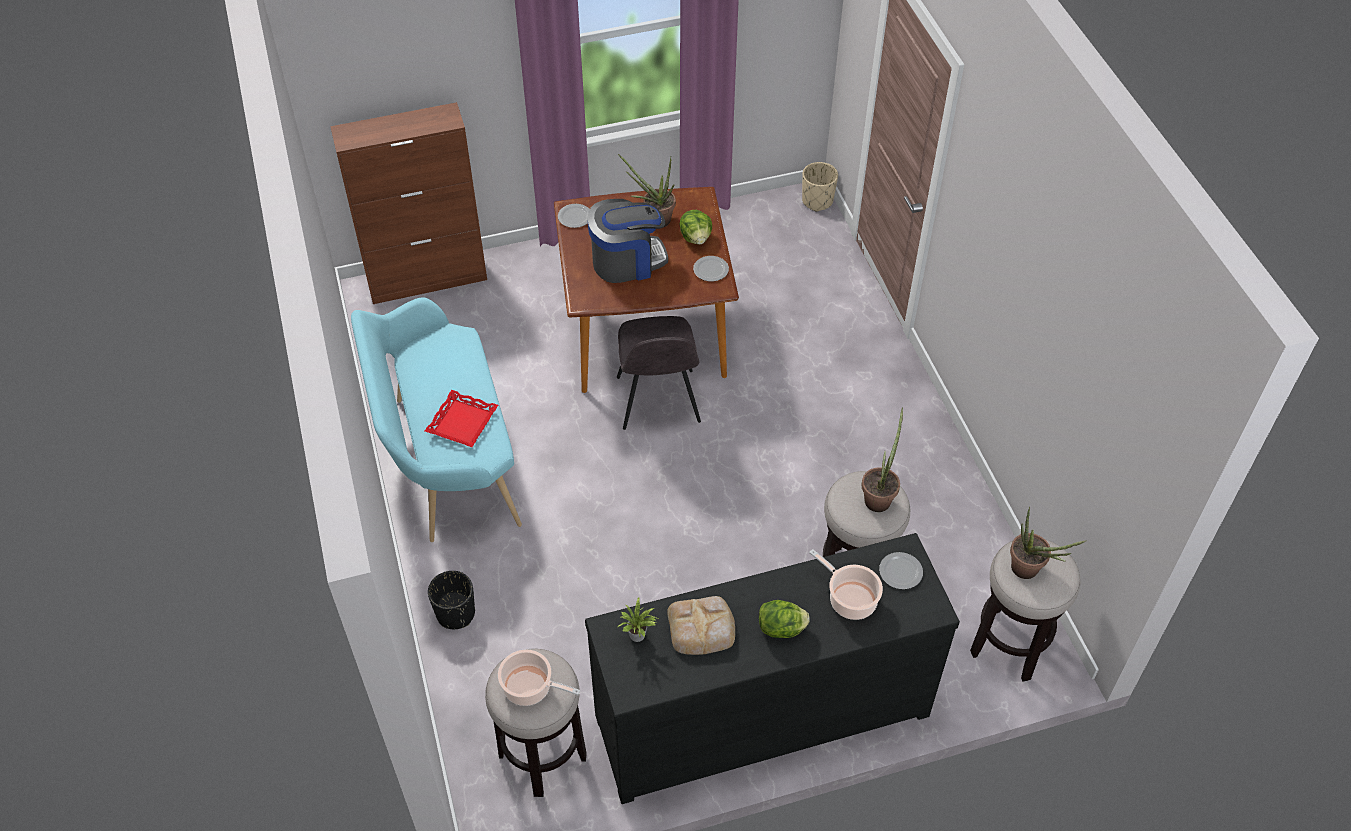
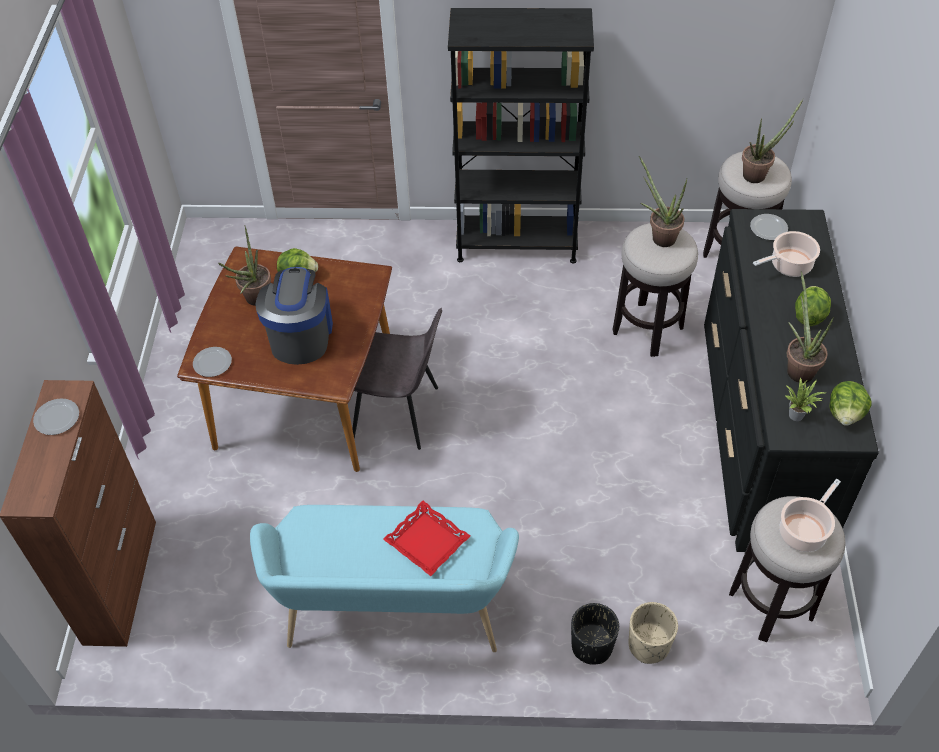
camera: 70 degrees left, 0 degrees up
bread [667,596,735,655] -> potted plant [787,271,834,383]
plate [693,256,729,282] -> plate moved to [33,398,79,435]
beige planter [802,162,838,212] -> beige planter moved to [628,602,678,664]
none -> black bookcase [448,8,594,264]
none -> lettuce [829,381,871,426]

